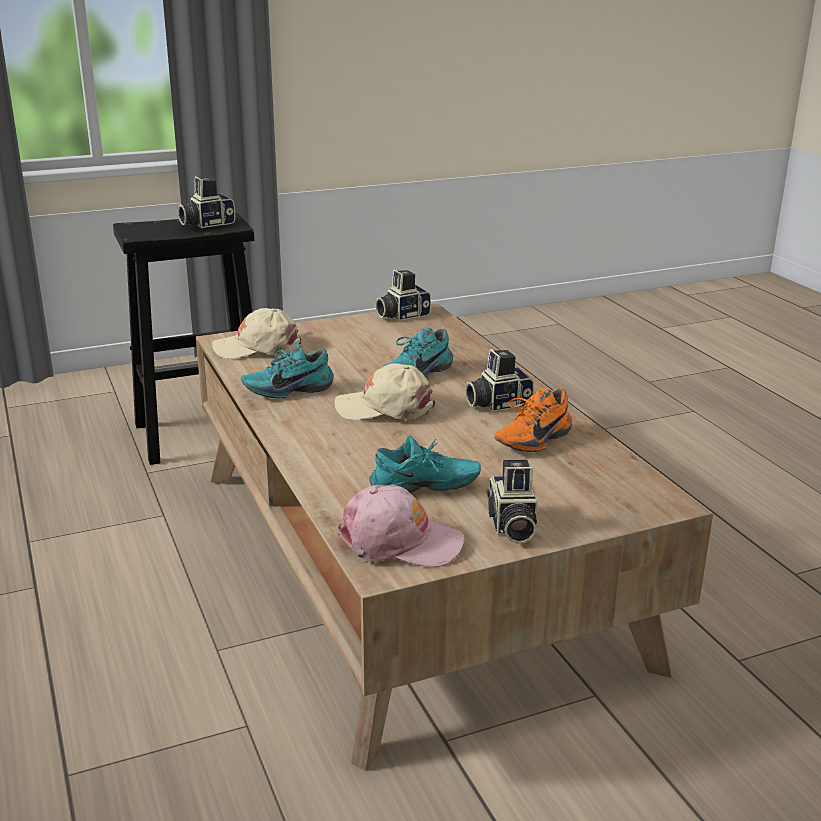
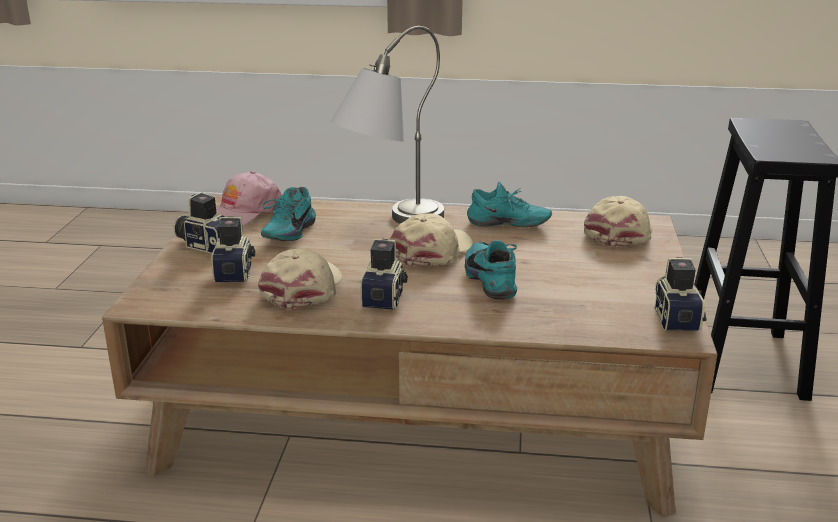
camera: 120 degrees right, 0 degrees up
camera [178,176,235,228] -> camera moved to [211,216,255,283]
turquoise shoe [241,344,334,399] -> turquoise shoe turned 90 degrees clockwise [467,182,552,227]
orange shoe [495,388,572,452] -> beige cap [258,248,342,309]
none -> grey table lamp [330,26,444,224]

